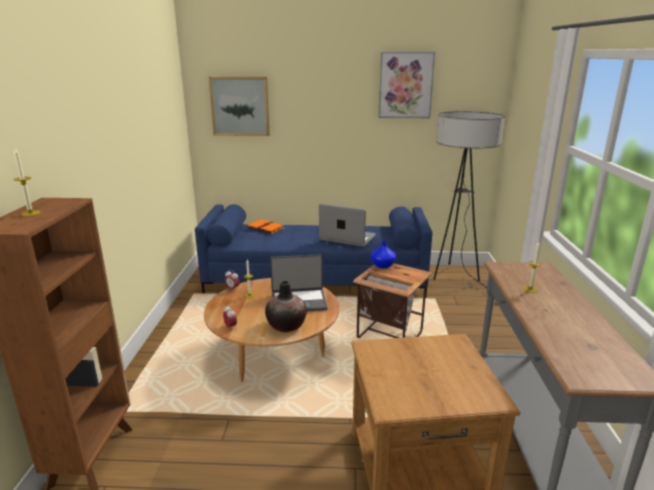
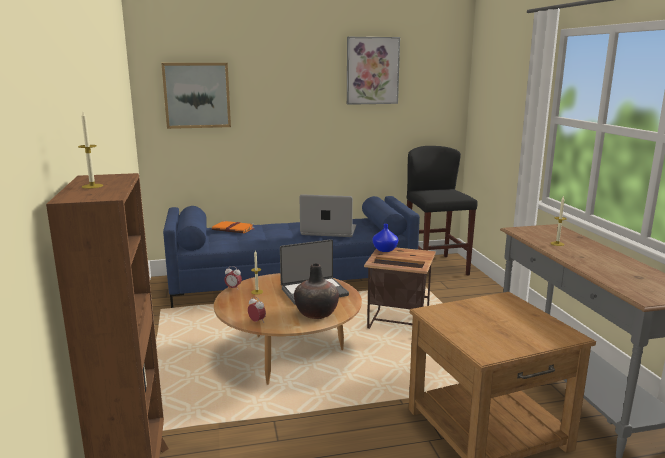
camera: 15 degrees left, 5 degrees down
floor lamp [433,111,505,288] -> black stool [406,146,478,276]

